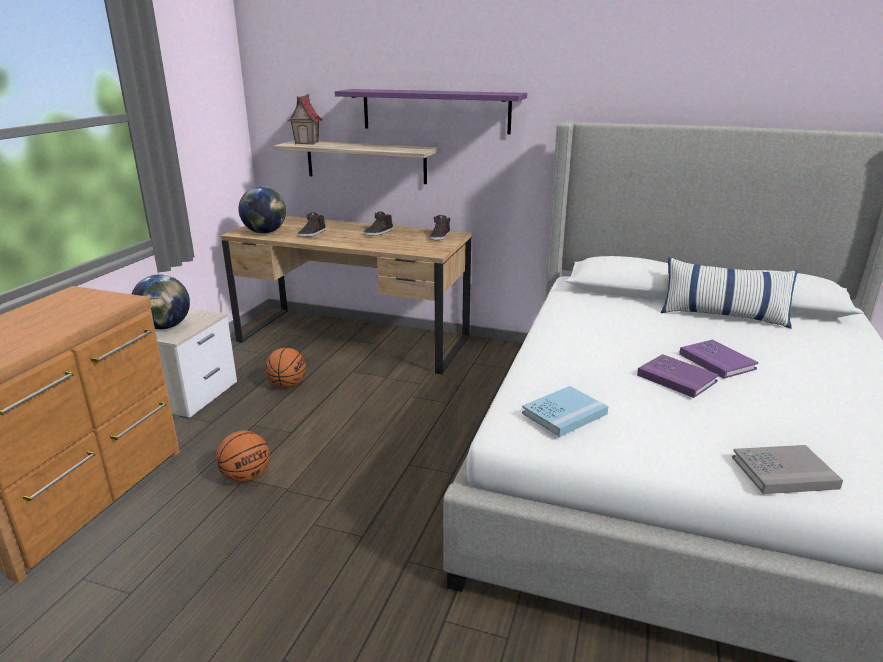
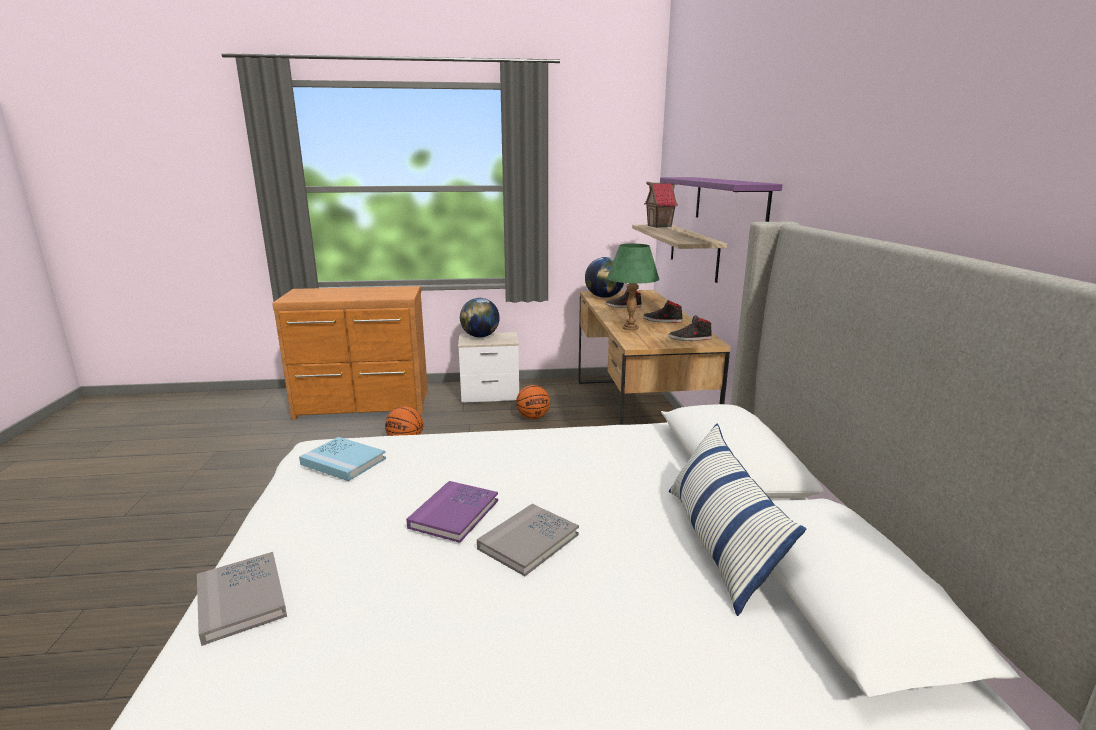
camera: 65 degrees right, 5 degrees down
purple book [679,340,758,379] -> grey book [477,504,579,576]
none -> green table lamp [607,244,659,330]

